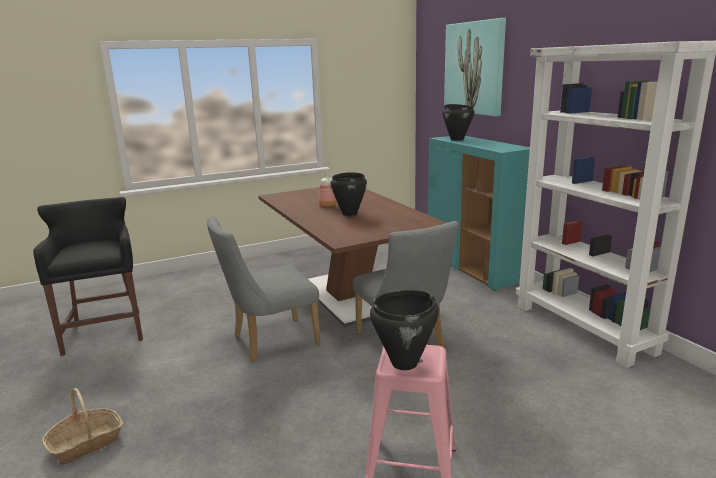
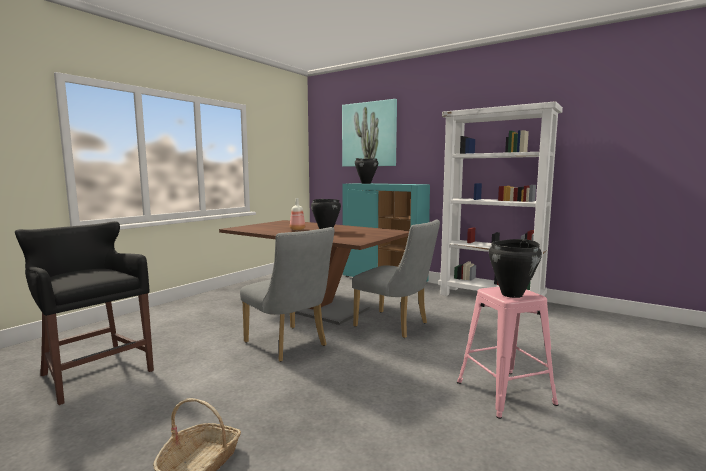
camera: 30 degrees left, 10 degrees down
grey chair [207,216,321,362] -> grey chair turned 75 degrees counterclockwise [240,227,335,362]

